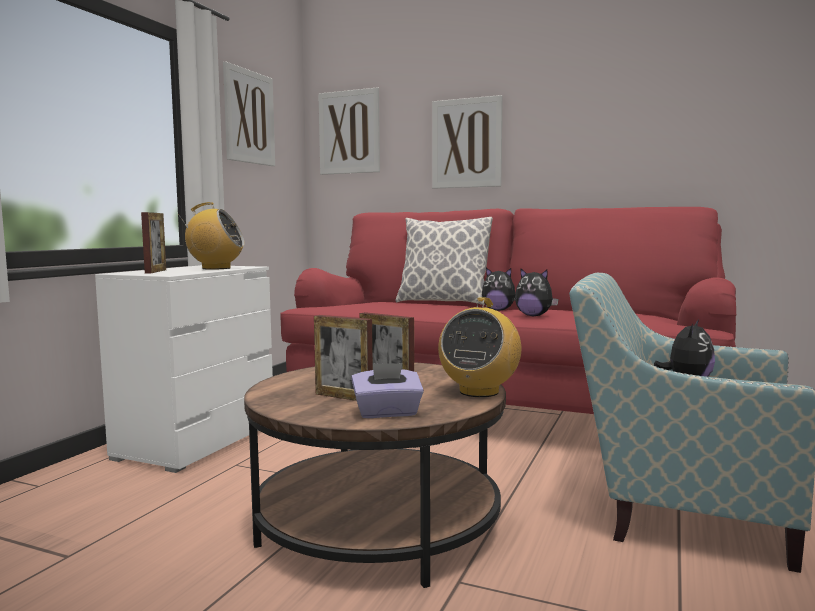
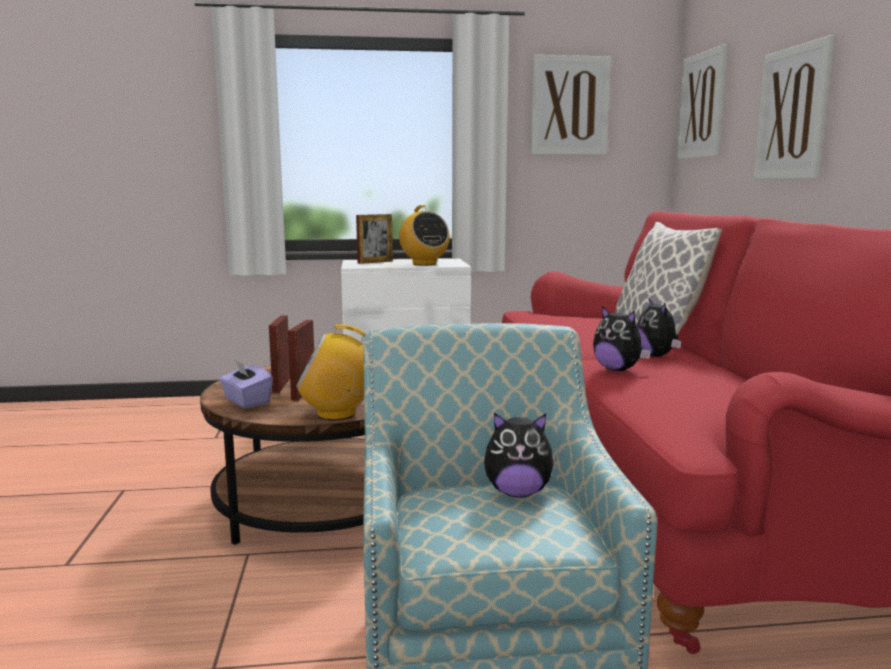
camera: 60 degrees right, 5 degrees up
plush toy [515,268,559,316] -> plush toy turned 45 degrees counterclockwise [593,306,651,371]

